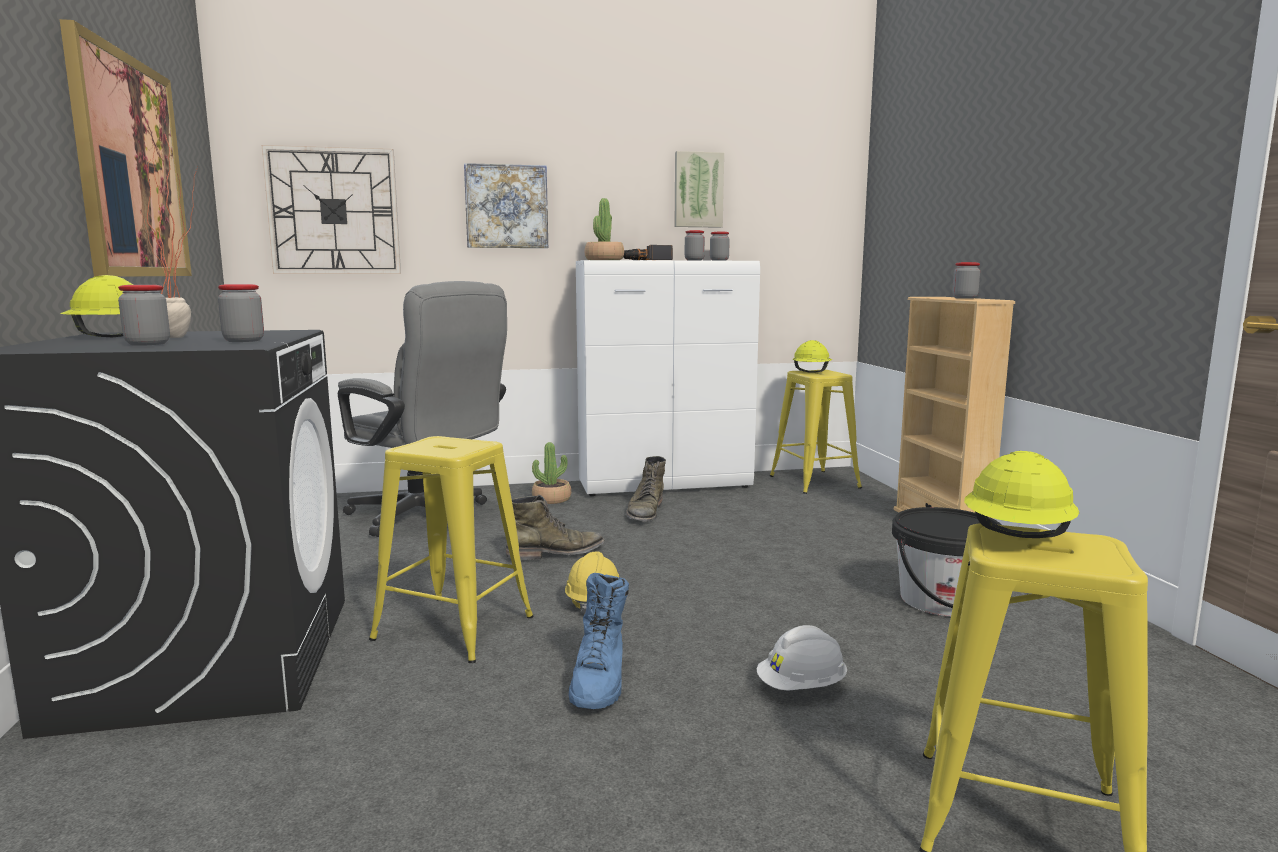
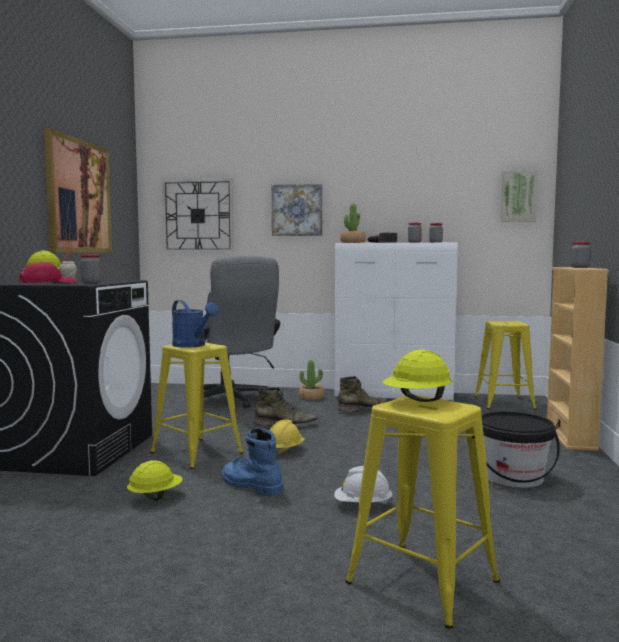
camera: 20 degrees right, 5 degrees down
jar [118,285,170,346] -> red cap [19,262,77,283]
blue boot [569,573,629,709] -> blue boot turned 105 degrees clockwise [221,427,284,496]
green boot [626,456,666,522] -> green boot turned 150 degrees counterclockwise [338,376,388,412]
picture [674,151,724,228] -> picture moved to [501,170,539,222]
yellow hard hat [793,340,832,373] -> yellow hard hat moved to [127,460,183,501]
none -> blue watering can [172,300,219,348]

